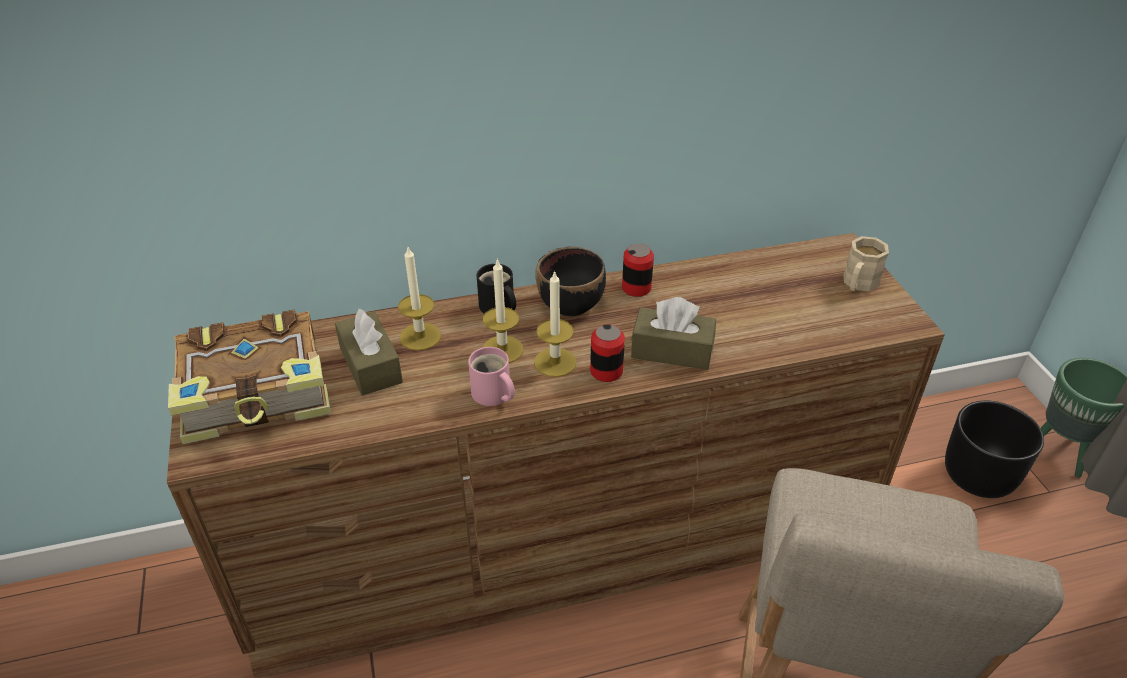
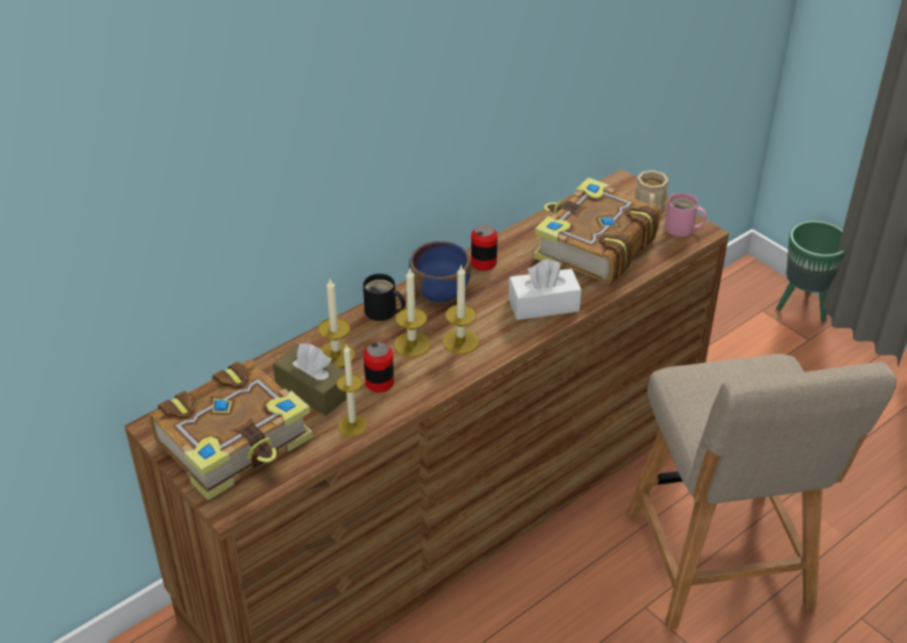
camera: 25 degrees left, 0 degrees up
pink mug [468,347,515,406] -> pink mug moved to [665,193,707,237]
black bowl [535,247,606,316] -> blue bowl [409,241,471,302]
can [590,324,625,382] -> can moved to [364,342,394,393]
brown tissue box [631,297,716,370] -> white tissue box [508,259,581,320]
black planter [945,401,1044,498] -> none
none -> candle [336,344,367,436]
none -> book [534,178,660,284]

